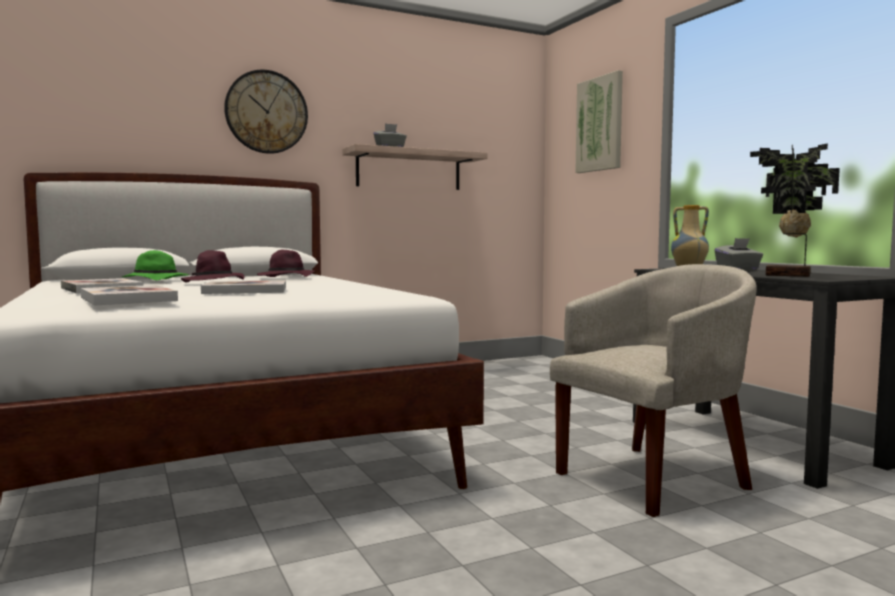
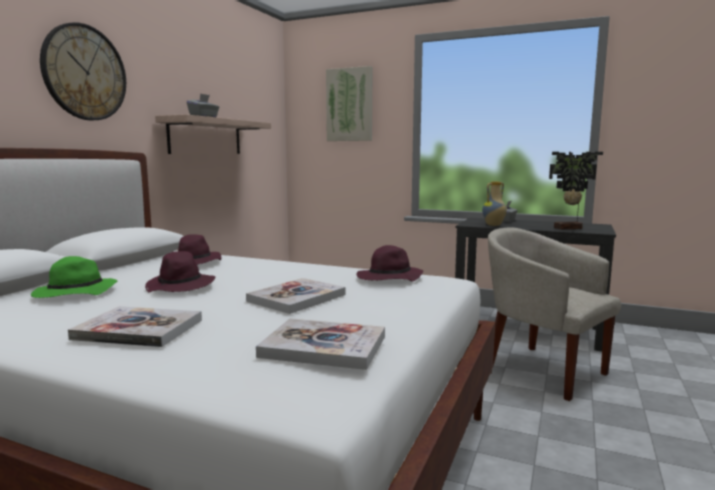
camera: 40 degrees left, 5 degrees up
beige armchair [550,264,757,517] -> beige armchair turned 60 degrees counterclockwise [488,228,621,401]
none -> purple hat [357,245,423,281]

